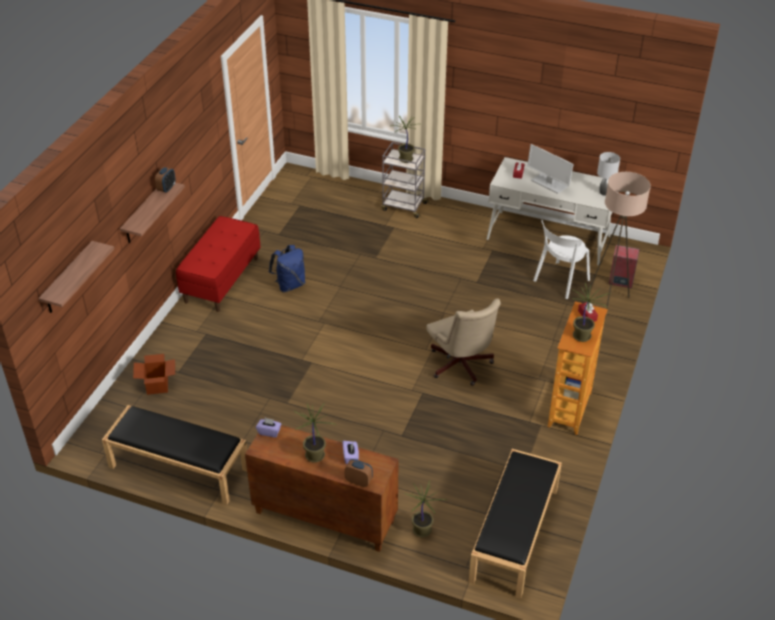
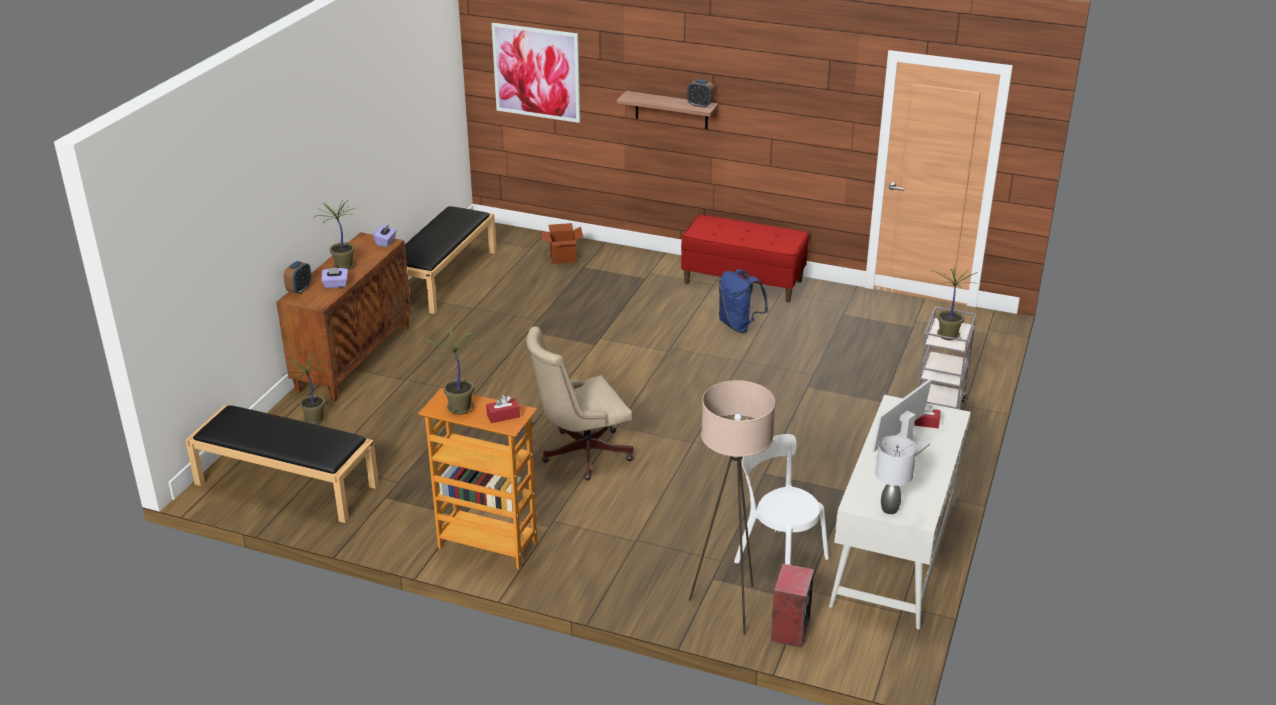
camera: 90 degrees right, 10 degrees down
shelf [38,241,114,313] -> picture [491,23,580,123]

